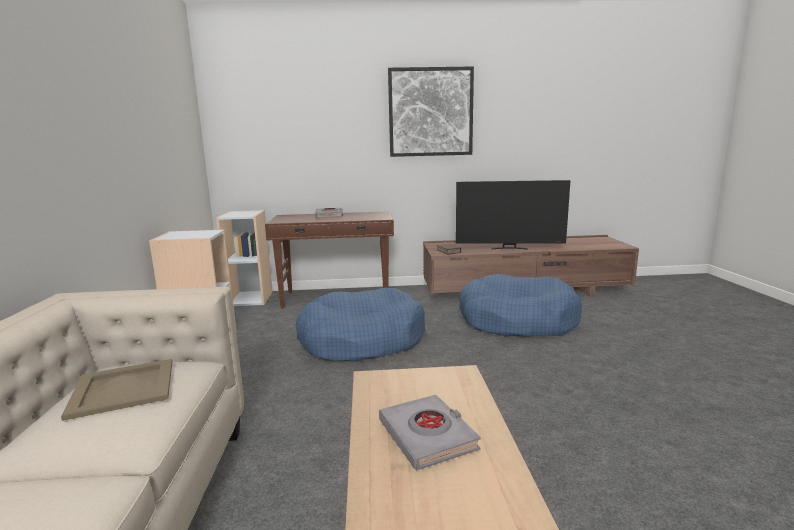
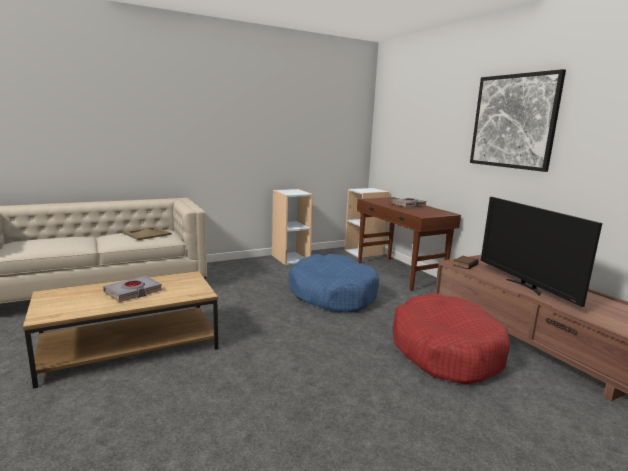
camera: 65 degrees right, 0 degrees up
blue dog bed [459,274,582,337] -> red dog bed [392,293,510,385]

